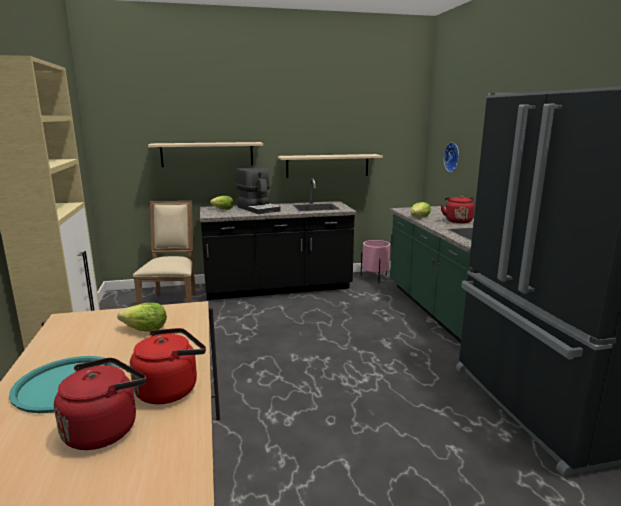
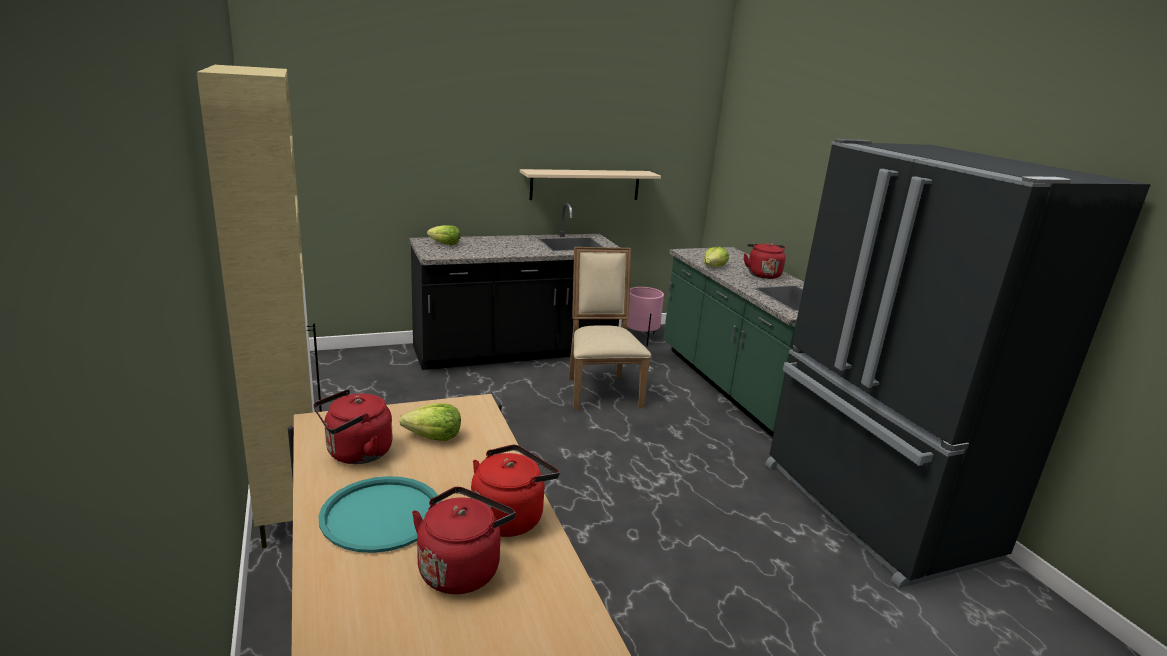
camera: 10 degrees left, 5 degrees up
beige chair [133,201,196,305] -> beige chair moved to [569,247,651,410]
beige shelf [148,142,263,167] -> none
coffee machine [236,167,281,214] -> none
wall clock [444,142,459,172] -> none
none -> red kettle [313,389,393,464]

